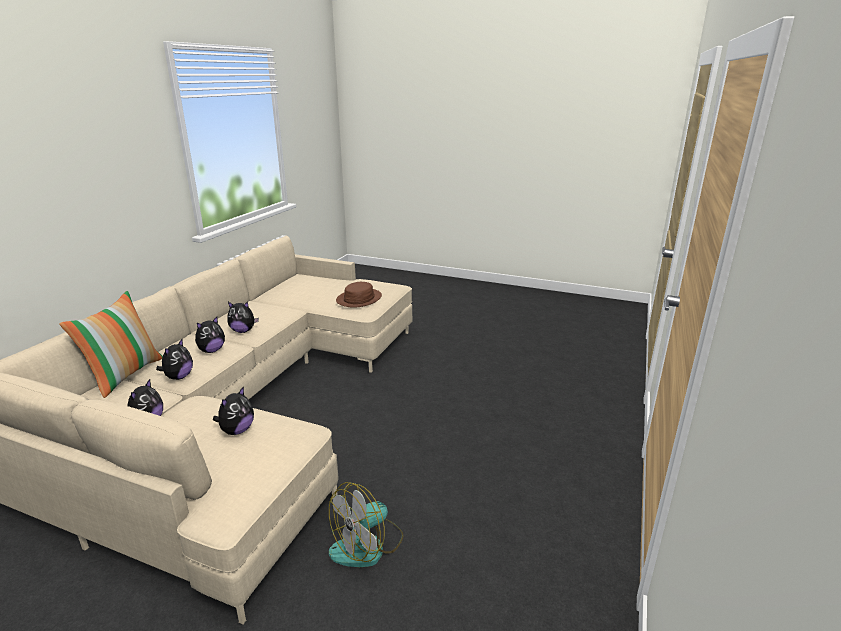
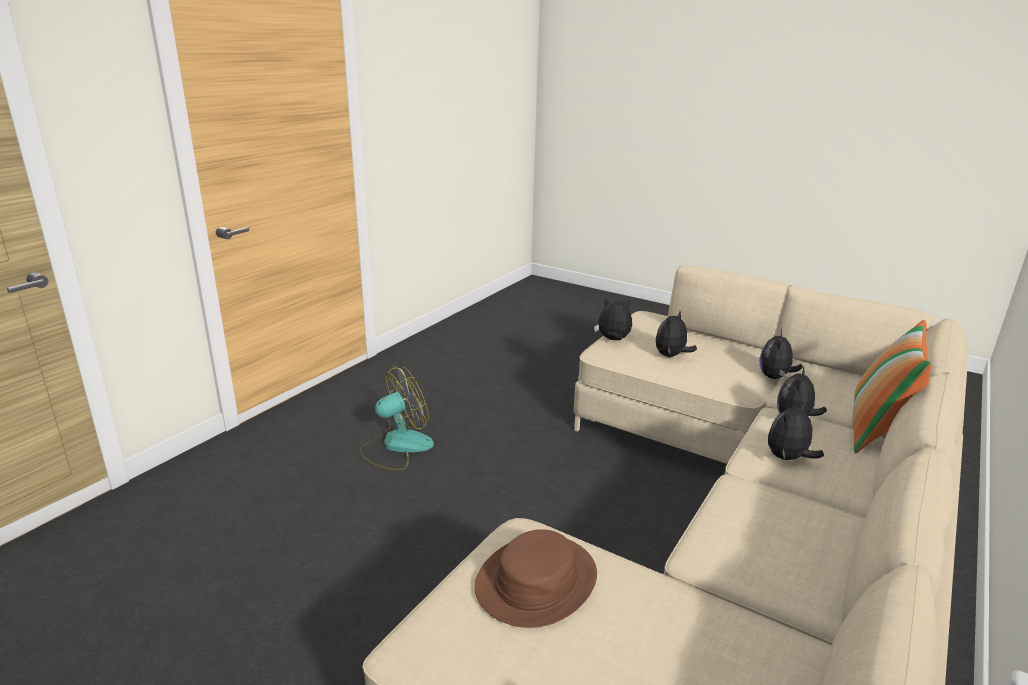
camera: 170 degrees left, 0 degrees up
plush toy [227,302,259,333] -> plush toy moved to [594,298,632,340]
fan [329,482,403,567] -> fan moved to [360,366,434,470]

